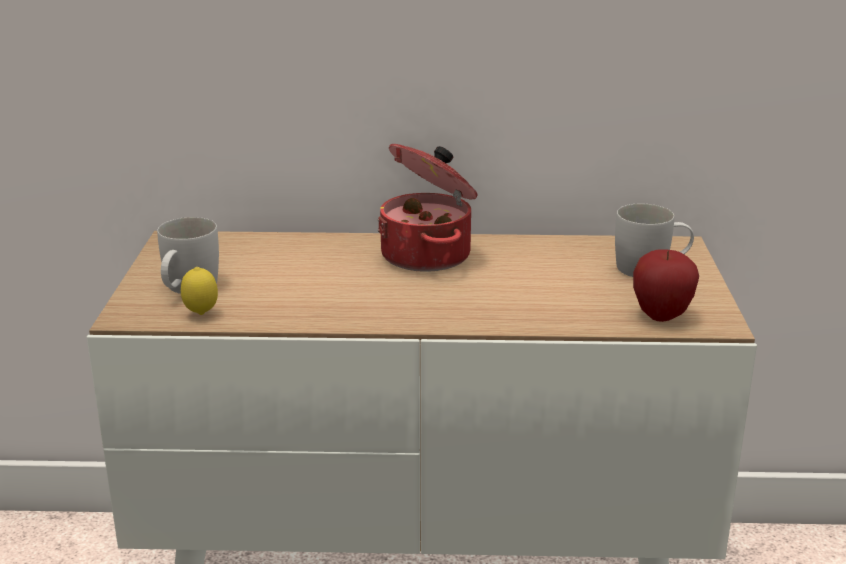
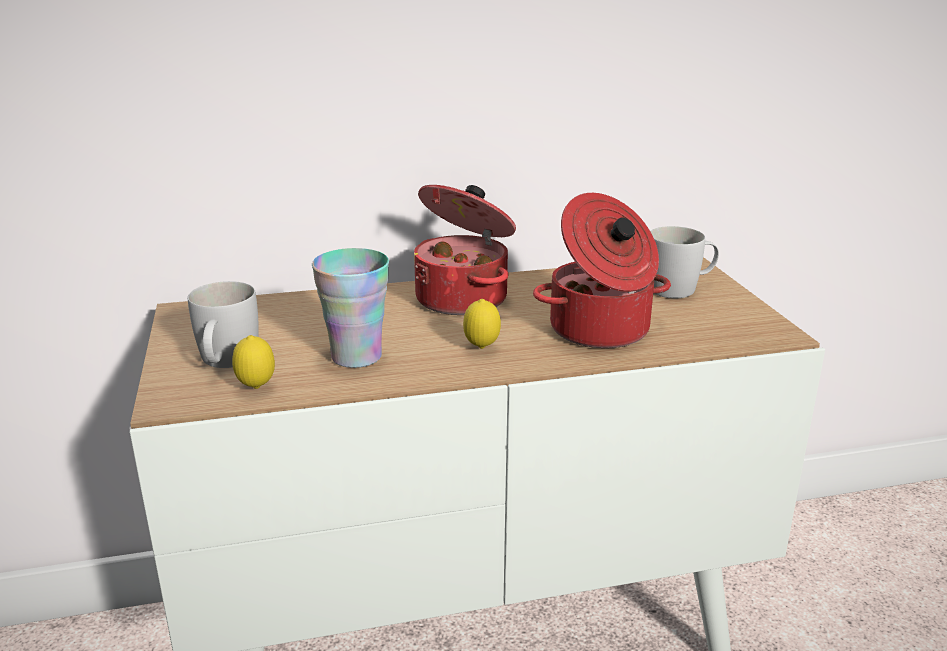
camera: 15 degrees left, 0 degrees up
apple [633,249,699,322] -> none
none -> cup [312,248,389,368]
none -> lemon [463,299,501,349]
none -> cooking pot [533,193,671,348]

